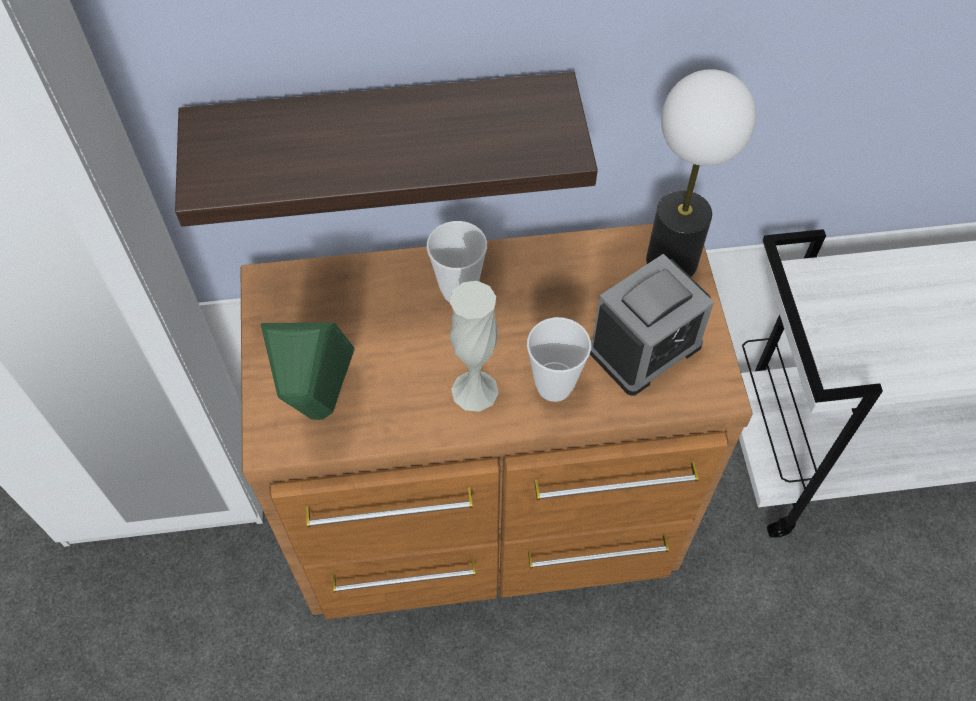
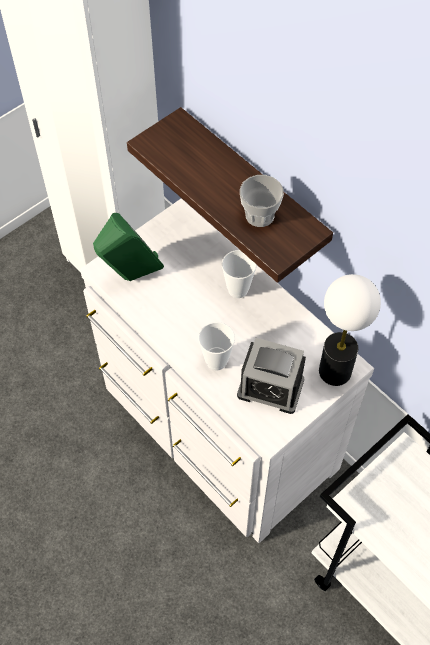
camera: 55 degrees right, 0 degrees up
brown dresser [241,223,753,619] -> white dresser [80,199,374,543]
white vase [450,281,499,412] -> none
none -> cup [240,175,284,227]

